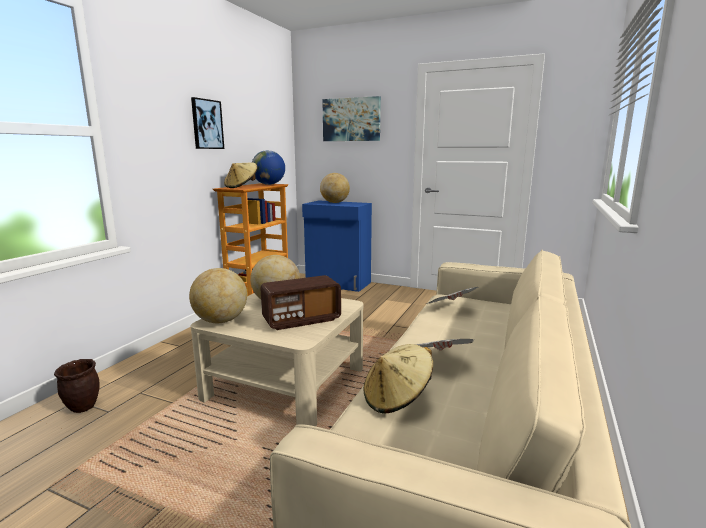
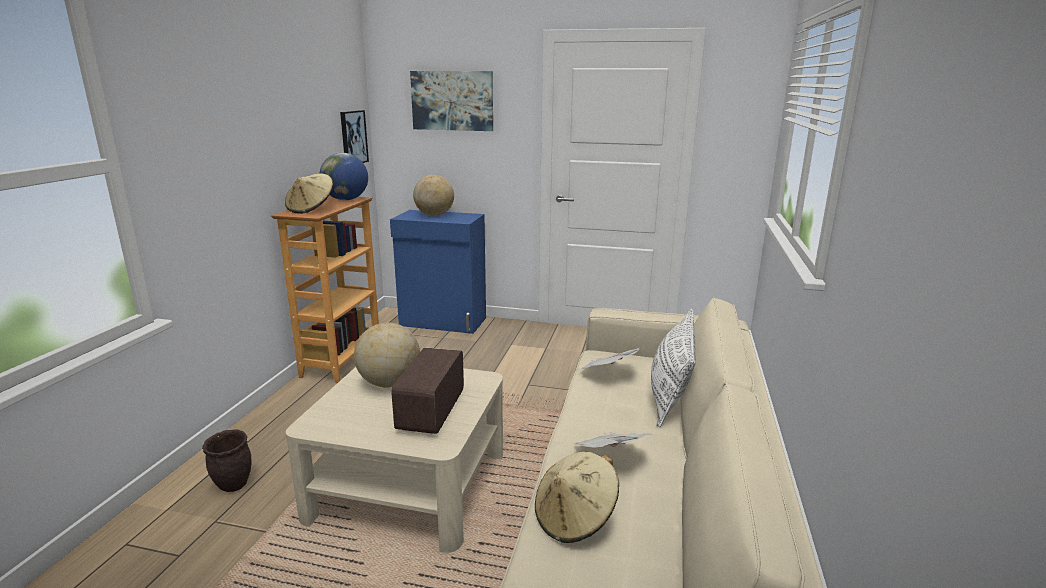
camera: 10 degrees left, 5 degrees up
brown planter [54,359,100,413] -> brown planter moved to [202,429,252,492]
globe [189,268,247,323] -> none
picture [191,97,224,149] -> picture moved to [340,110,369,163]
radio [260,275,341,330] -> radio turned 135 degrees clockwise [391,348,464,434]
none -> white pillow [651,309,696,427]

